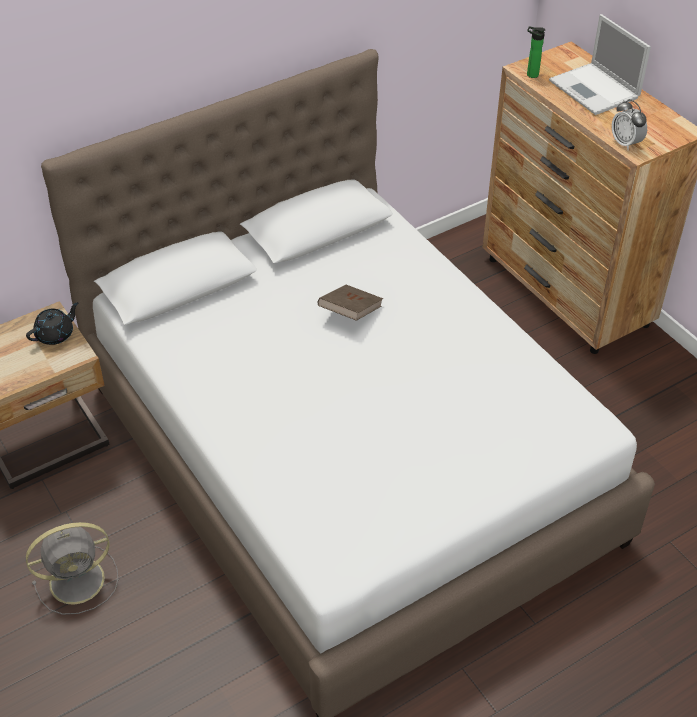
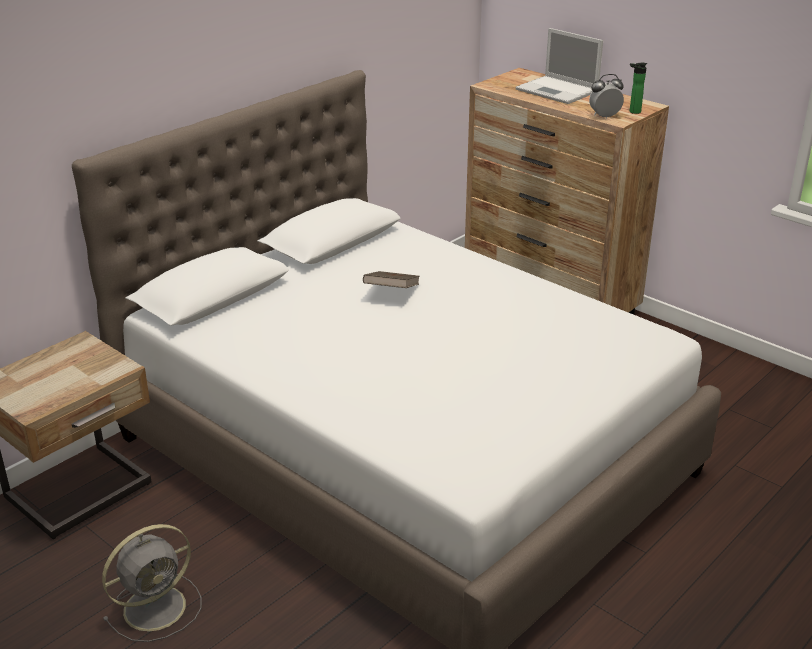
camera: 15 degrees left, 15 degrees down
black teapot [26,302,78,345] -> none
bottle [527,26,546,78] -> bottle moved to [630,62,647,114]
alarm clock [612,99,647,150] -> alarm clock turned 120 degrees clockwise [589,74,624,118]

